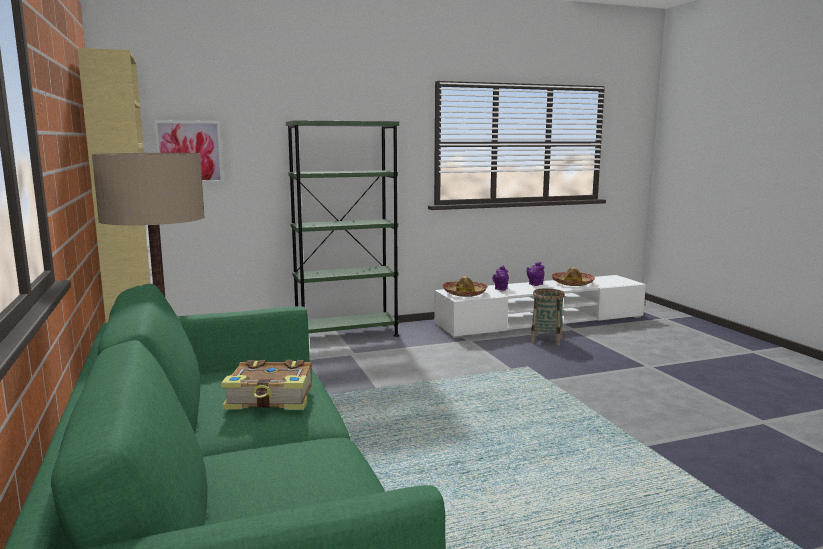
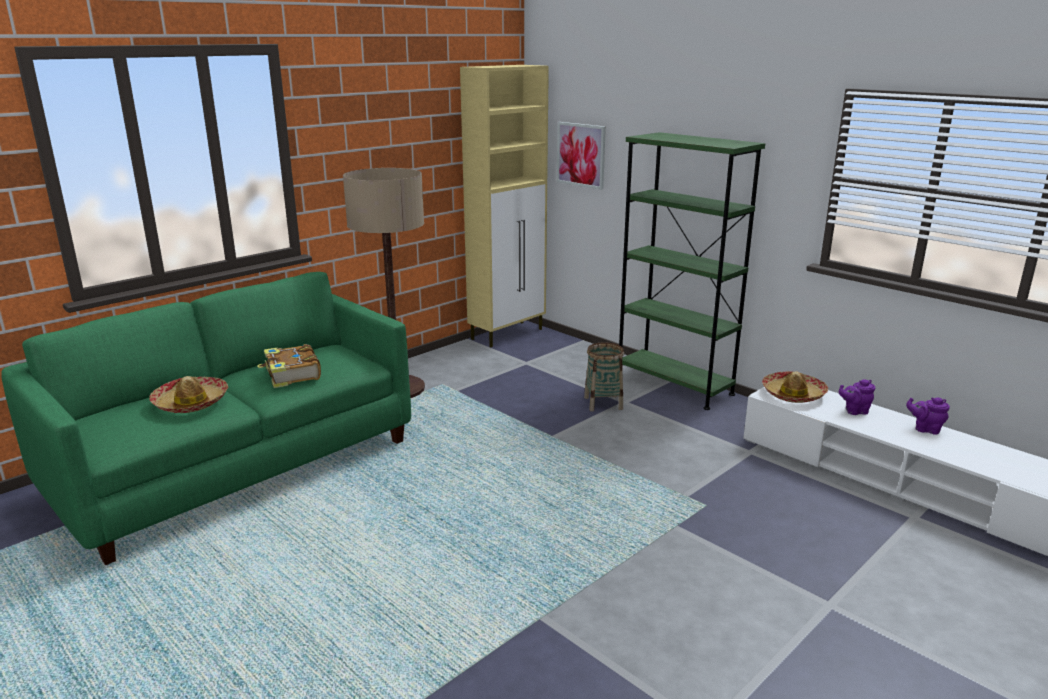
camera: 65 degrees right, 10 degrees up
basket [530,288,565,346] -> basket moved to [584,342,624,411]
hat [551,267,595,286] -> hat moved to [149,376,228,413]

